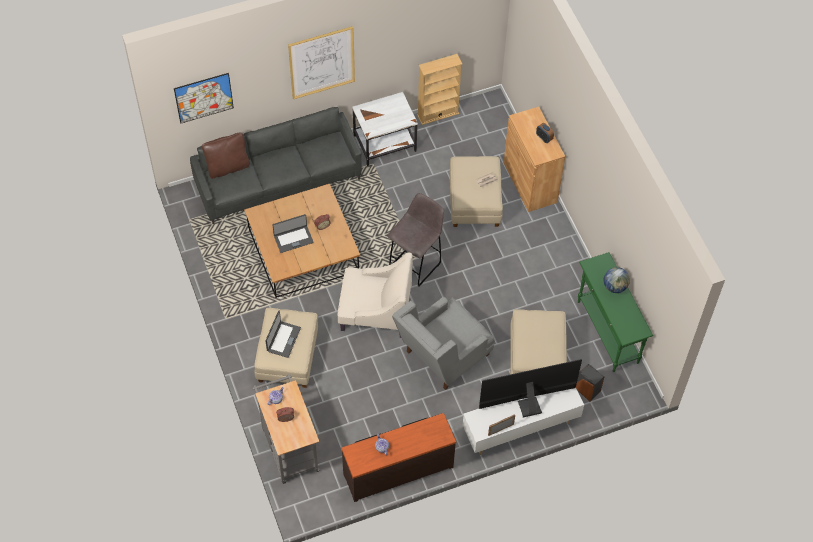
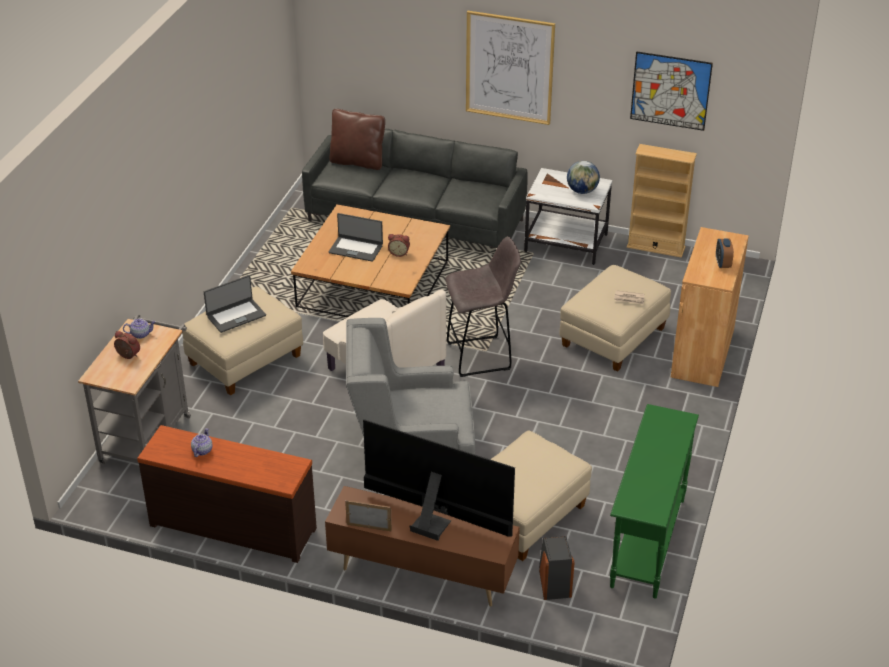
camera: 40 degrees right, 20 degrees down
picture [174,73,234,124] -> picture moved to [630,51,713,131]
white tv stand [463,387,584,455] -> brown tv stand [325,486,520,607]
globe [604,267,630,293] -> globe moved to [567,161,600,194]

